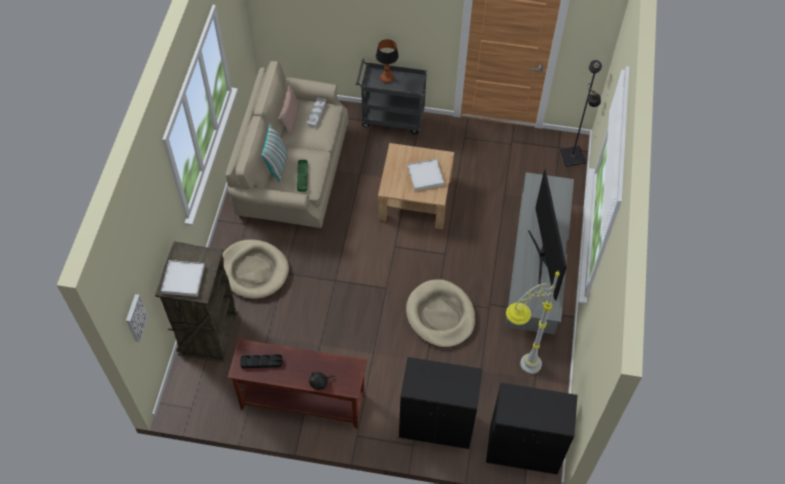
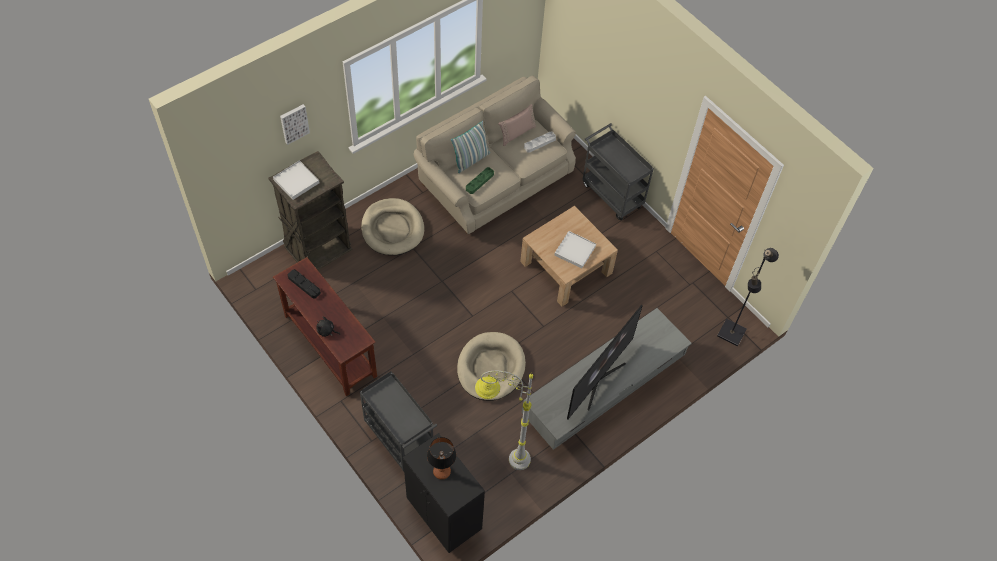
camera: 40 degrees right, 0 degrees up
picture [126,294,148,342] -> picture moved to [280,104,310,145]
table lamp [376,39,399,83] -> table lamp moved to [427,437,456,480]
black cabinet [399,357,483,449] -> grey cart [360,371,437,471]

